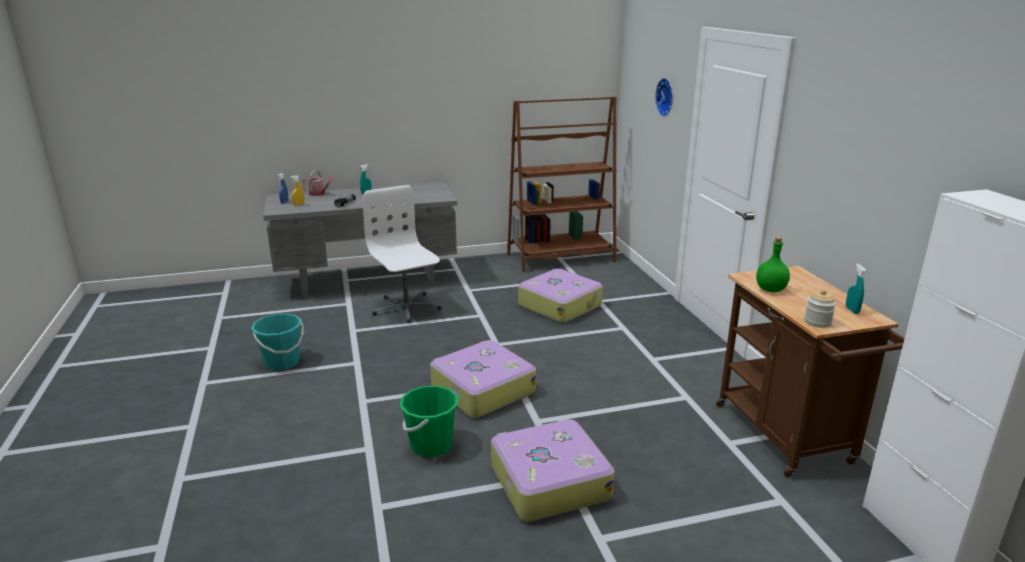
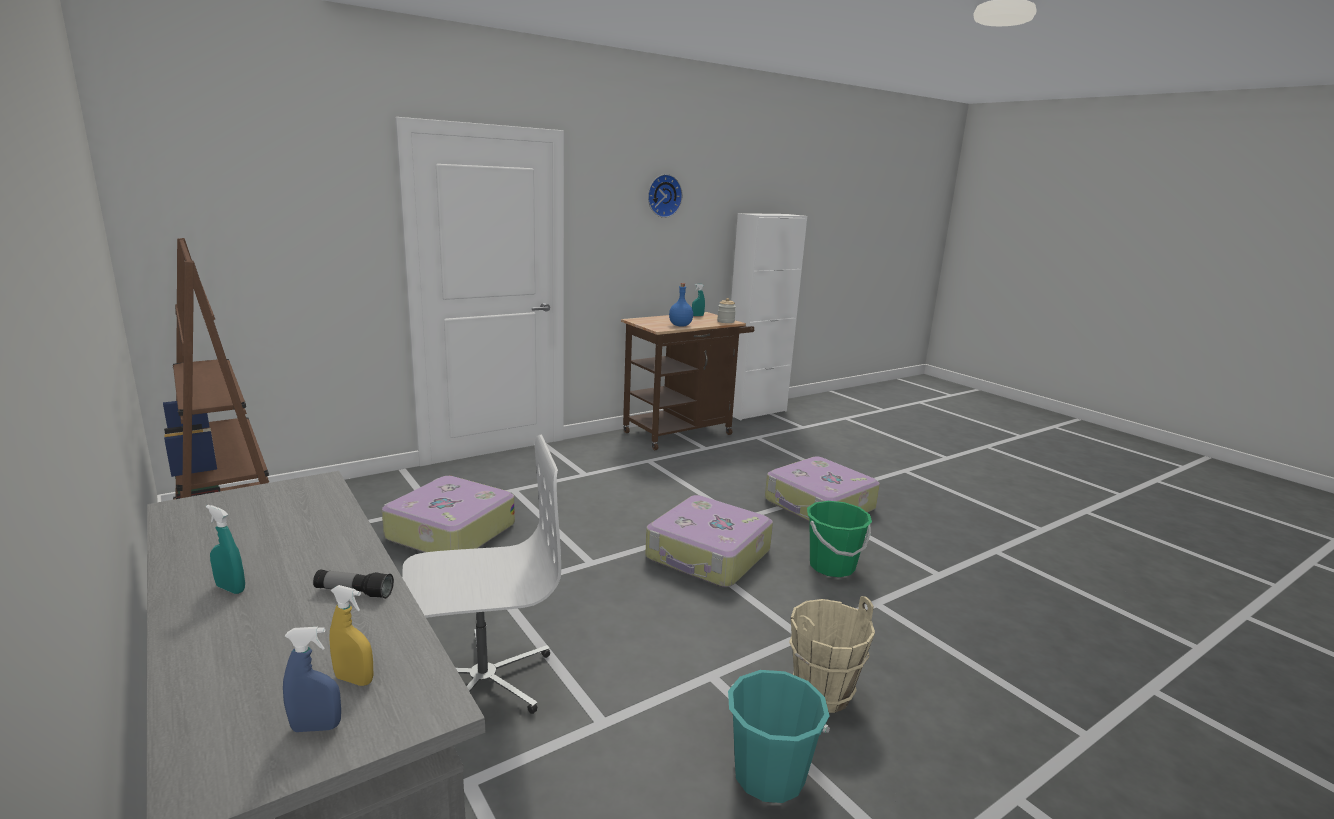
camera: 110 degrees left, 5 degrees down
watering can [303,170,335,196] -> none
white office chair [363,185,441,323] -> white office chair turned 150 degrees counterclockwise [402,435,561,714]
wall clock [655,78,673,117] -> wall clock moved to [648,174,683,218]
green bottle [756,237,790,292] -> blue bottle [669,283,693,326]
none -> beige bucket [789,596,875,713]

